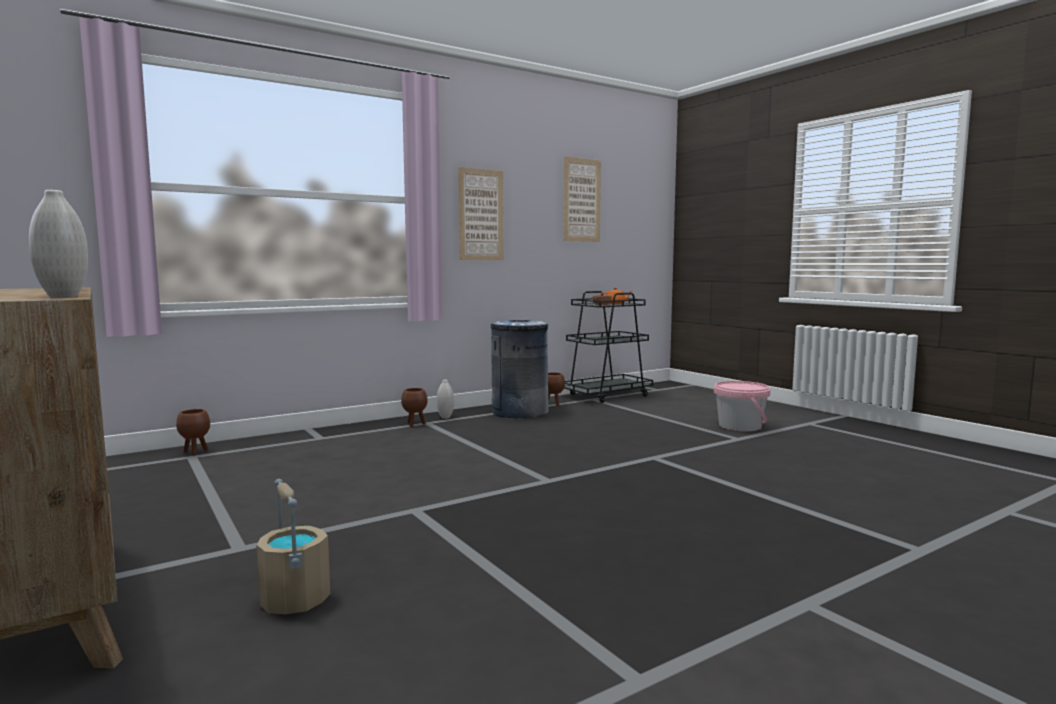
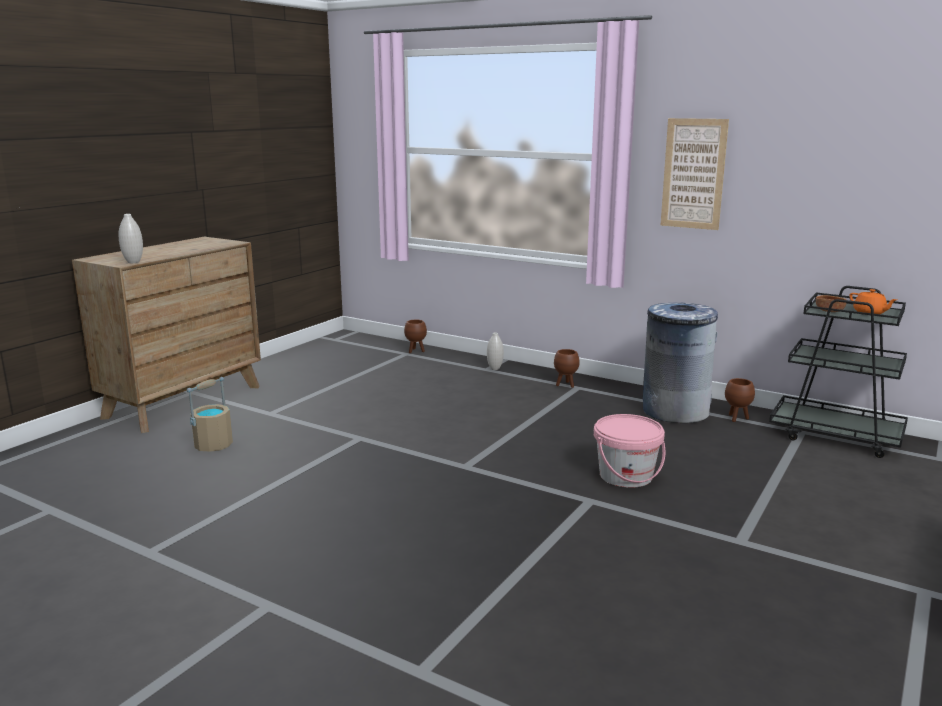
camera: 65 degrees right, 10 degrees up
white vase [437,379,454,419] -> white vase moved to [487,332,504,370]
picture [563,156,601,242] -> none
pink bucket [714,381,770,432] -> pink bucket moved to [594,414,665,488]

